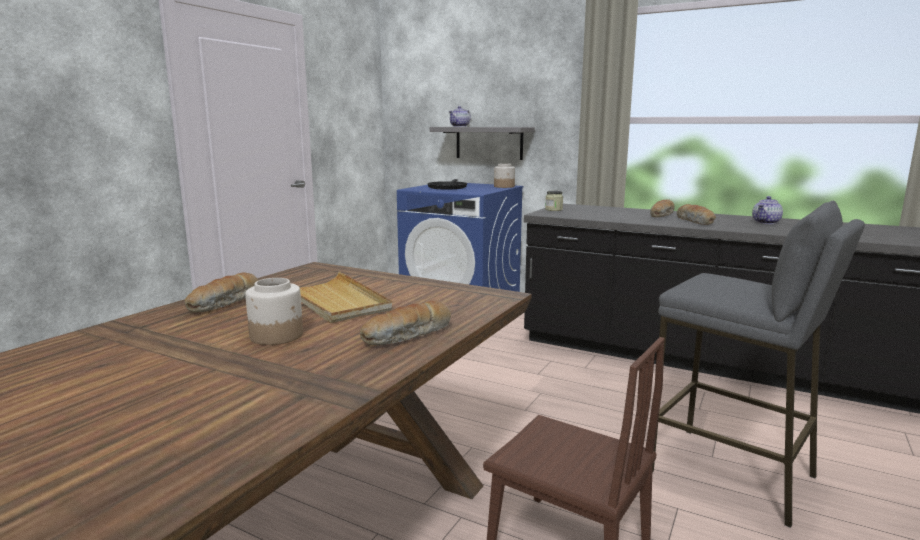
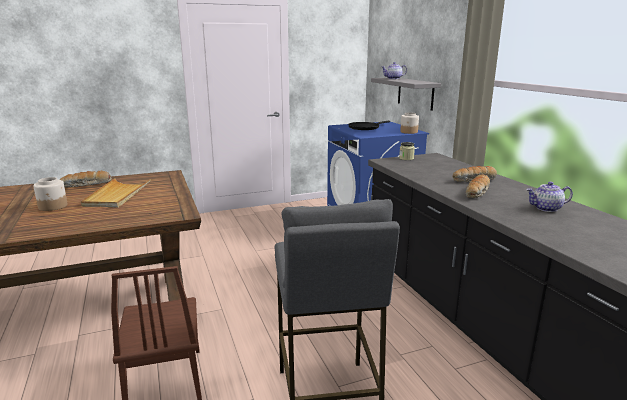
camera: 40 degrees right, 5 degrees up
bread [360,301,451,346] -> none

